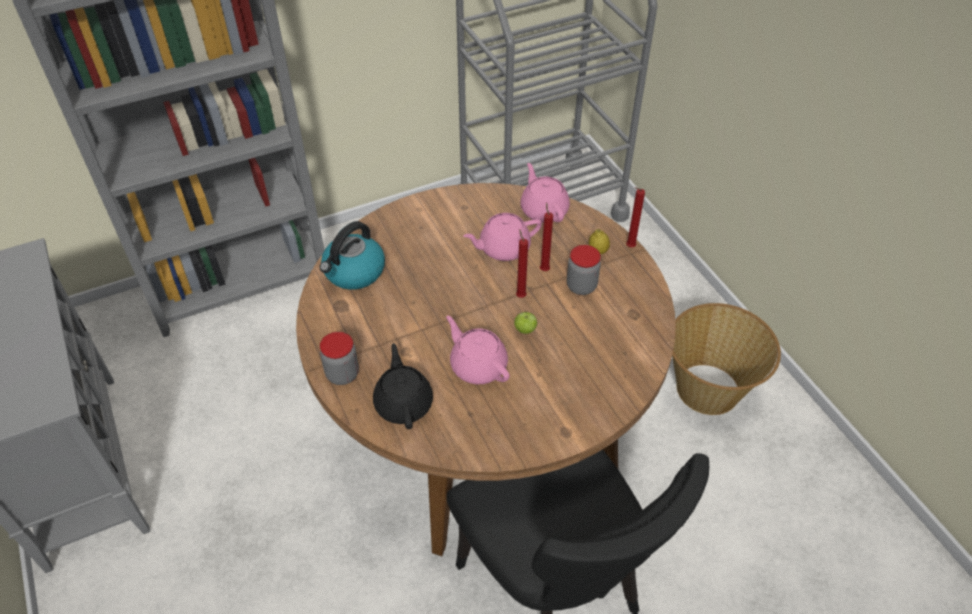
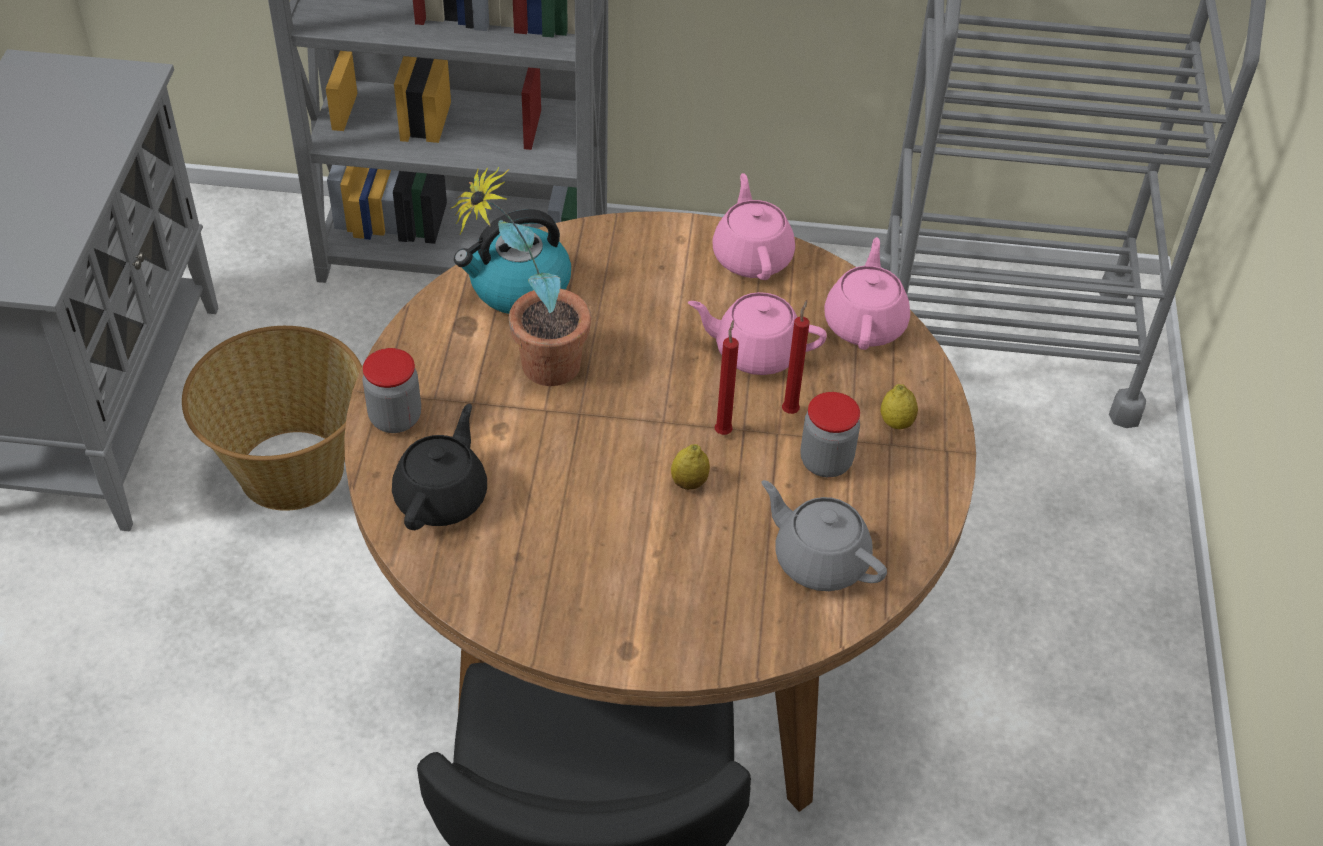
camera: 30 degrees right, 0 degrees up
pink teapot [446,316,510,384] -> pink teapot moved to [712,173,795,280]
apple [514,312,537,334] -> lemon [671,444,710,490]
red candle [626,187,645,248] -> none
basket [672,303,781,415] -> basket moved to [182,326,362,511]
none -> potted plant [450,167,591,386]
none -> grey teapot [761,480,887,591]

